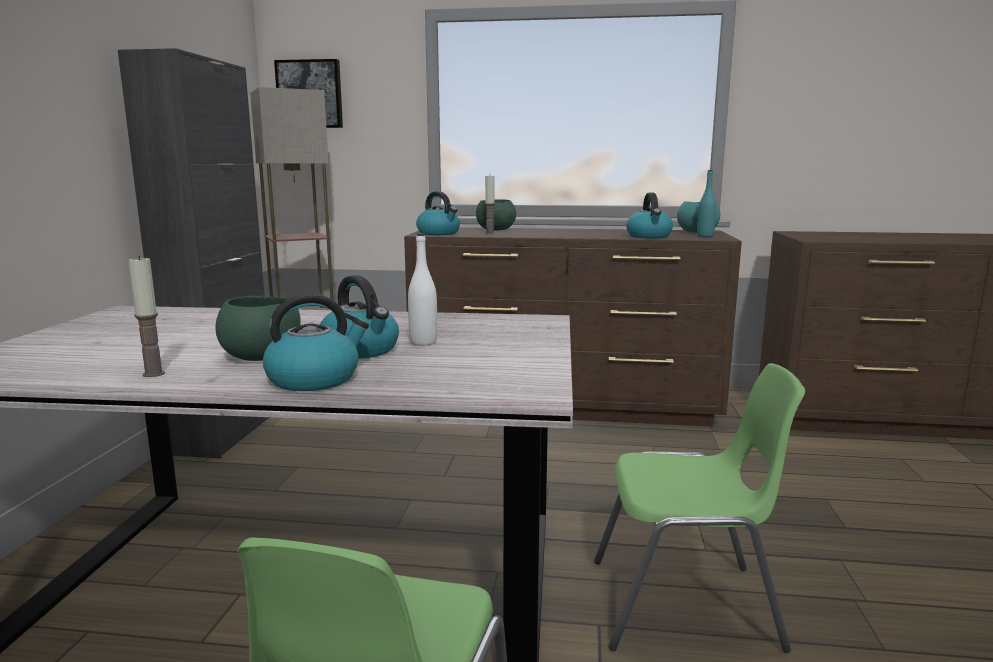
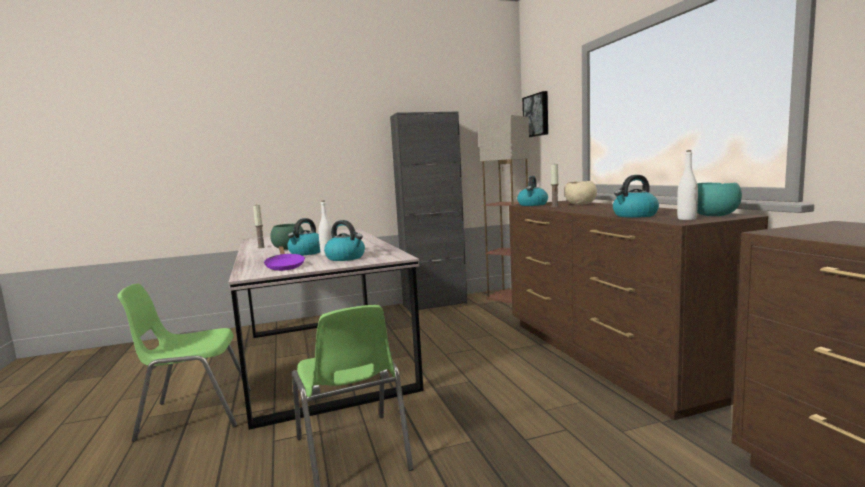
camera: 65 degrees right, 5 degrees down
kettle [263,293,369,391] -> kettle moved to [324,220,365,261]
green bowl [476,199,516,230] -> beige bowl [564,181,597,205]
turquoise bottle [697,170,716,237] -> white bottle [677,150,698,220]
none -> purple frying pan [263,246,305,271]

